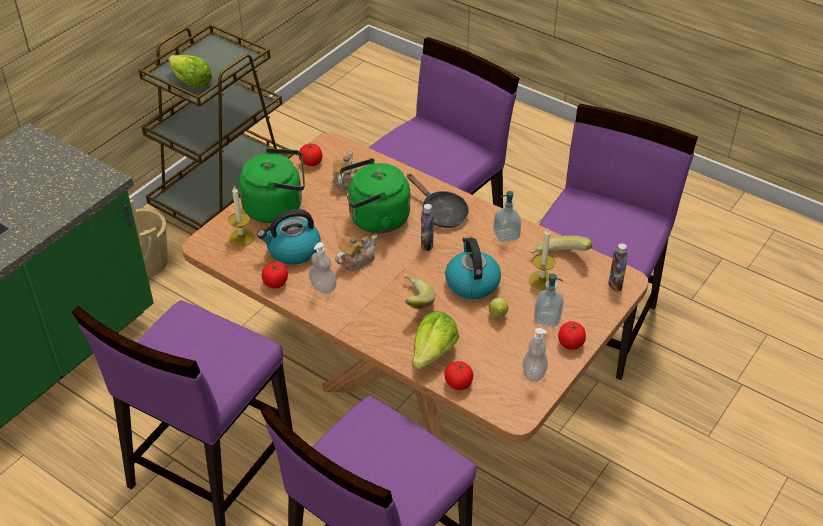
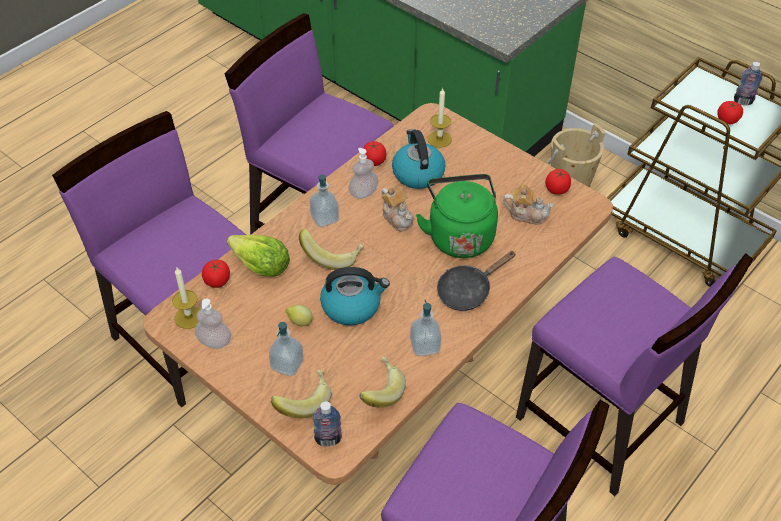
camera: 95 degrees right, 5 degrees up
lettuce [168,55,212,88] -> none
green kettle [239,148,305,223] -> none
bottle [421,204,434,251] -> bottle moved to [734,62,763,105]
candle [529,229,556,290] -> candle moved to [172,268,201,329]
tomato [558,321,586,350] -> tomato moved to [717,101,743,125]
none -> banana [271,370,331,418]
none -> soap dispenser [310,174,339,227]

